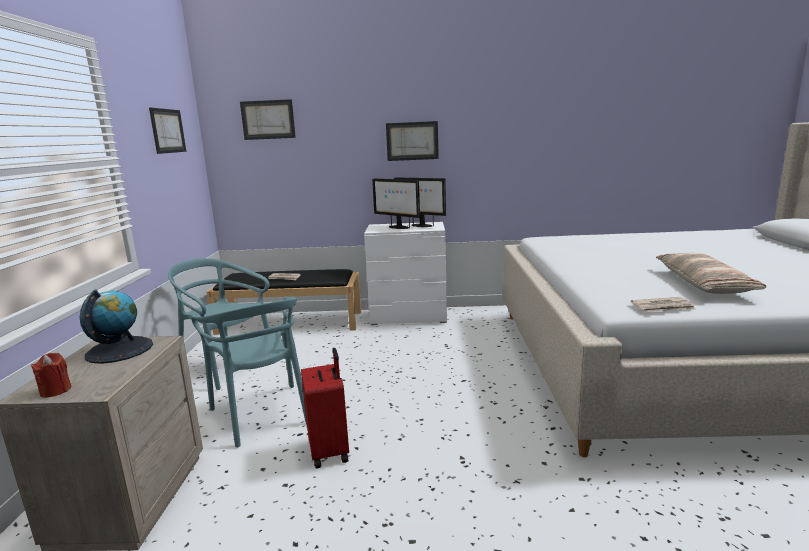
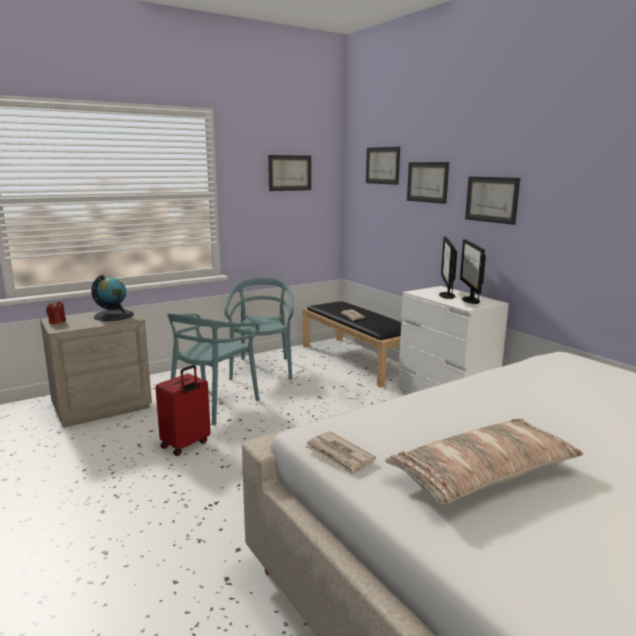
camera: 55 degrees right, 0 degrees up
none -> picture [407,162,449,204]

